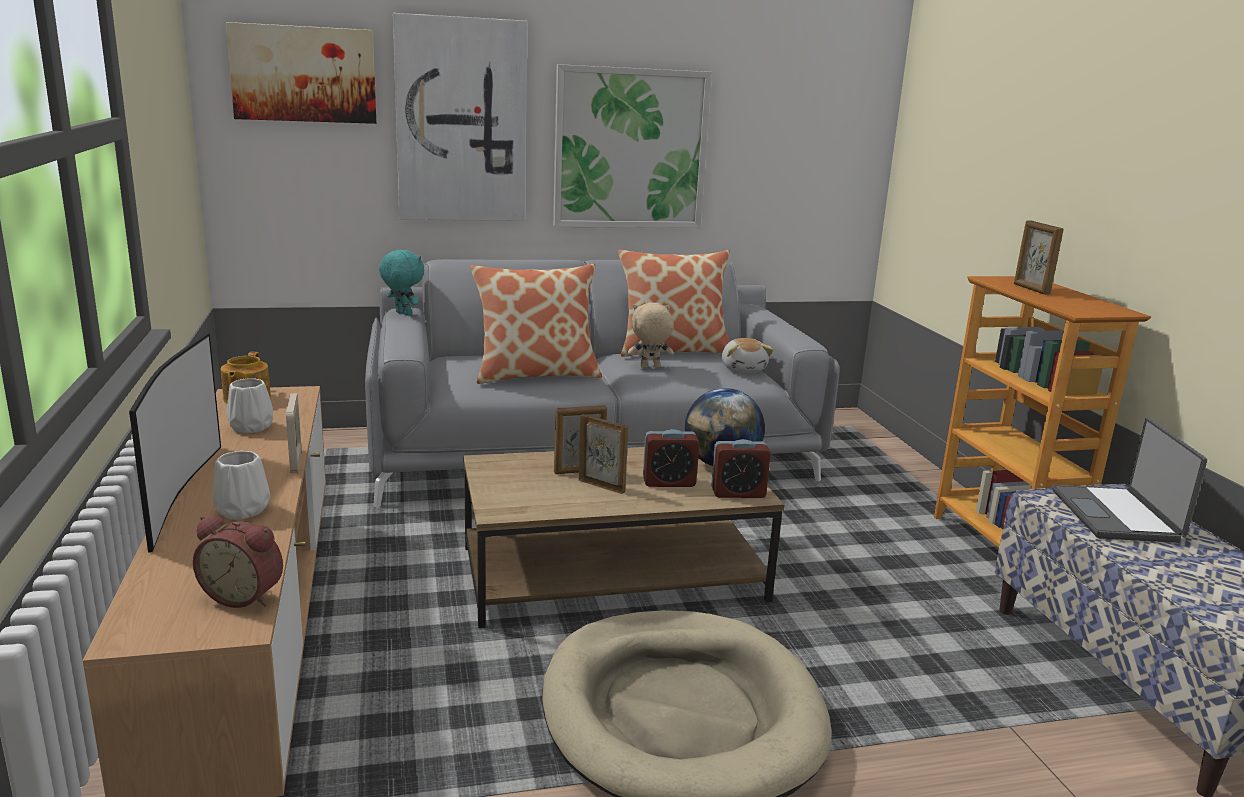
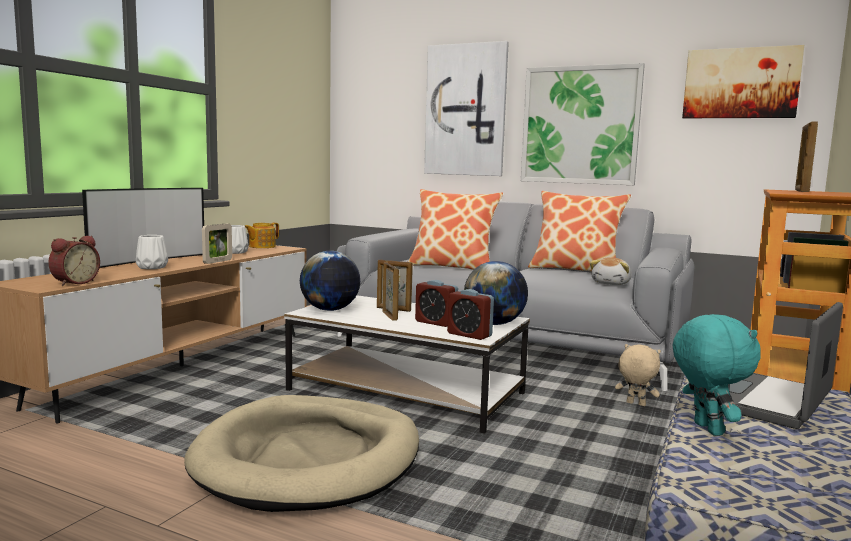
camera: 40 degrees right, 10 degrees down
alarm clock [193,516,283,608] -> alarm clock turned 120 degrees counterclockwise [48,235,100,286]
picture [226,22,376,124] -> picture moved to [682,45,804,118]
turquoise plush toy [379,250,424,316] -> turquoise plush toy moved to [673,314,761,436]
brown coffee table [463,447,784,628] -> white coffee table [284,295,530,434]
beige plush toy [628,303,674,368] -> beige plush toy moved to [615,344,661,406]
none -> globe [300,251,360,311]

